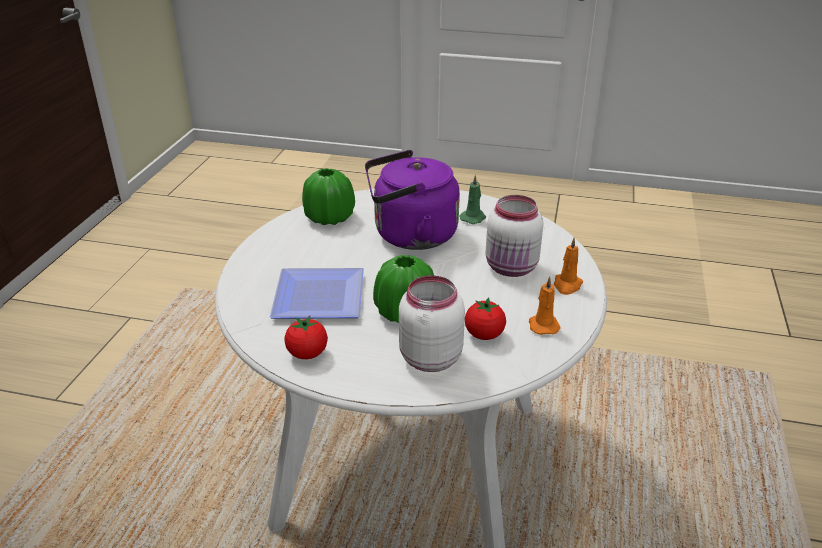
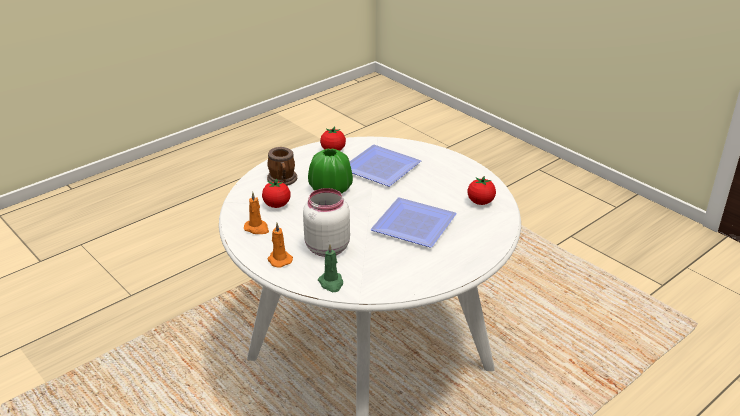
camera: 125 degrees right, 0 degrees up
green vase [302,168,355,225] -> tomato [467,176,496,205]
purple kettle [365,150,460,250] -> plate [371,197,457,248]
white jar [399,275,465,372] -> mug [267,147,297,186]
green candle [459,175,486,224] -> green candle moved to [318,244,343,292]

